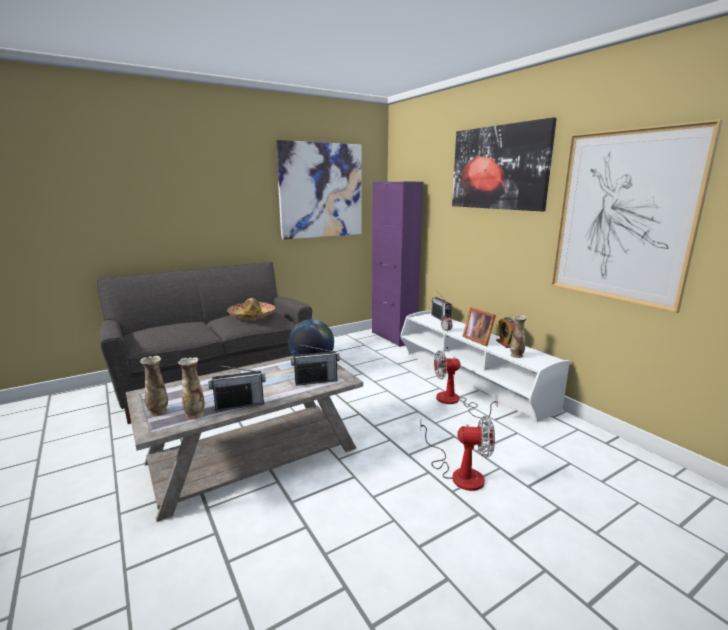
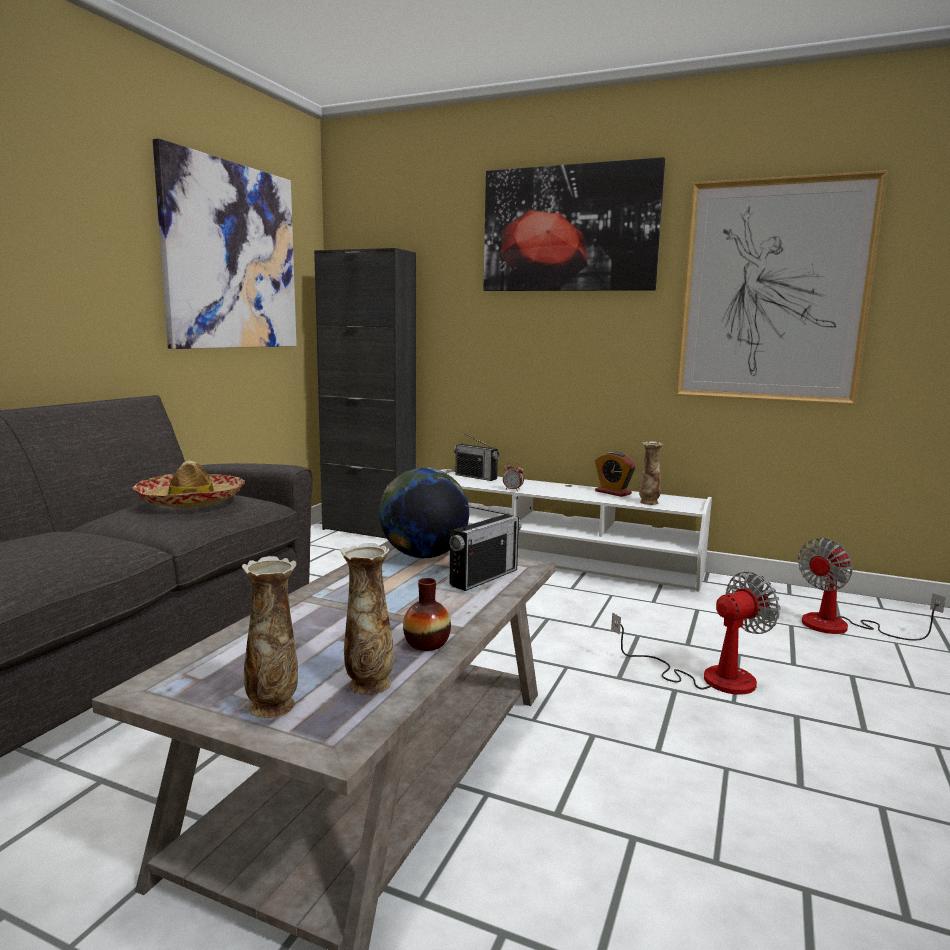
camera: 35 degrees left, 5 degrees down
radio [209,365,266,411] -> vase [403,578,451,651]
purple cabinet [372,182,423,347] -> black cabinet [314,248,416,538]
fan [434,350,498,419] -> fan moved to [798,538,946,641]
picture frame [462,307,496,346] -> none

